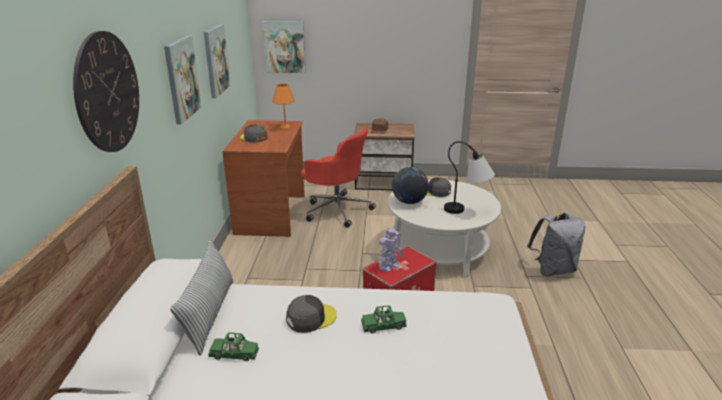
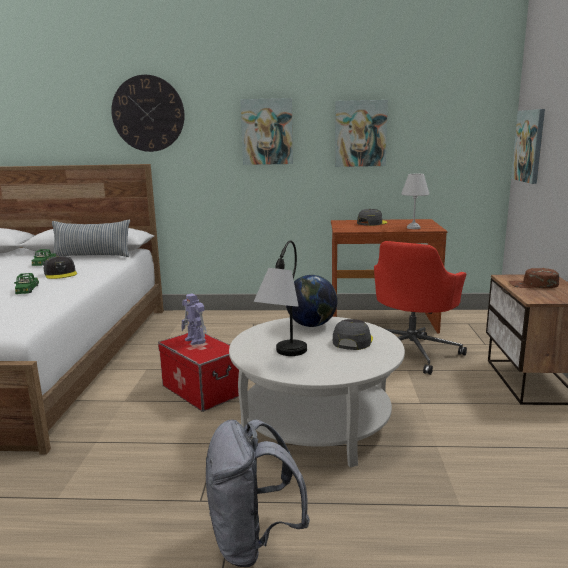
camera: 90 degrees right, 10 degrees down
orange table lamp [272,84,295,130] -> white table lamp [401,174,429,229]

